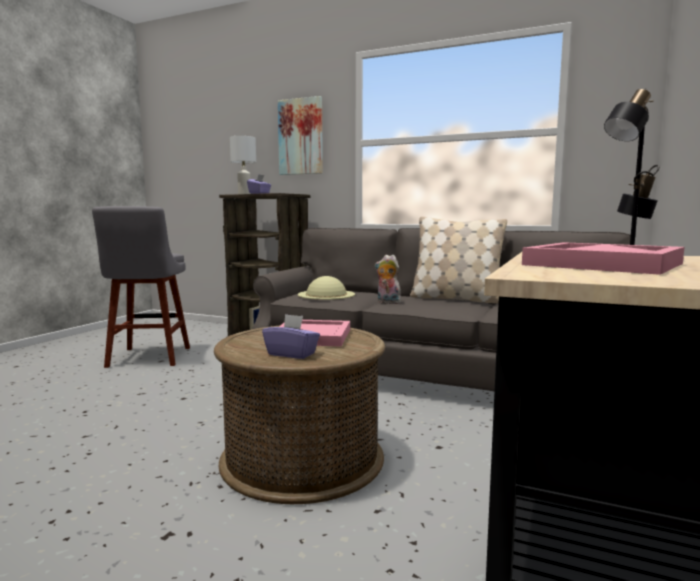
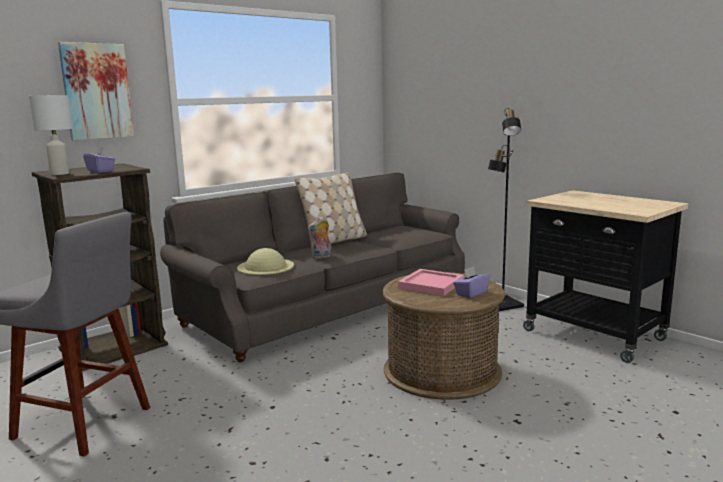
camera: 65 degrees left, 5 degrees up
pink tray [522,242,684,275] -> none

